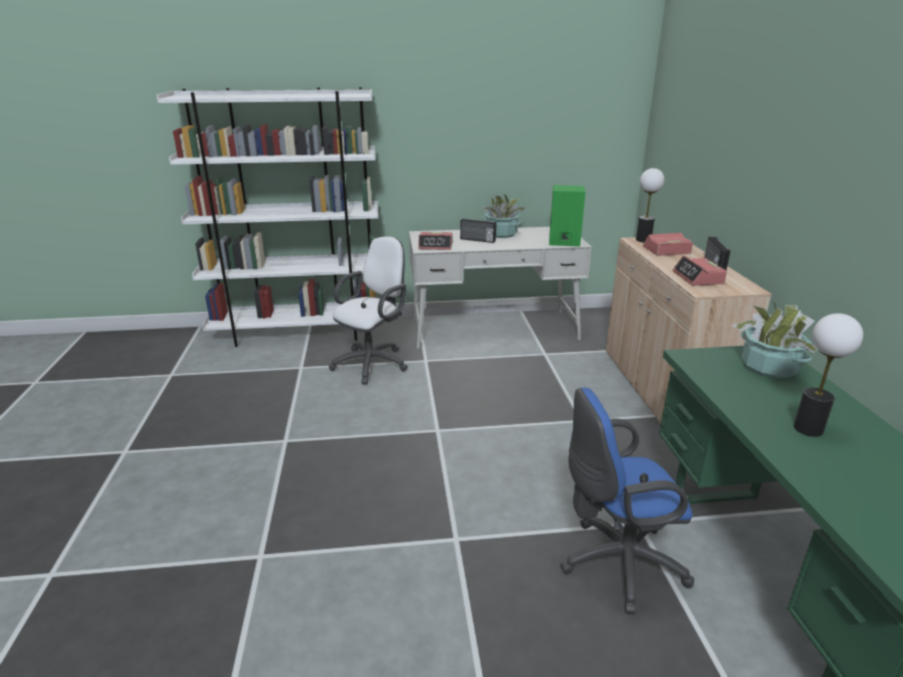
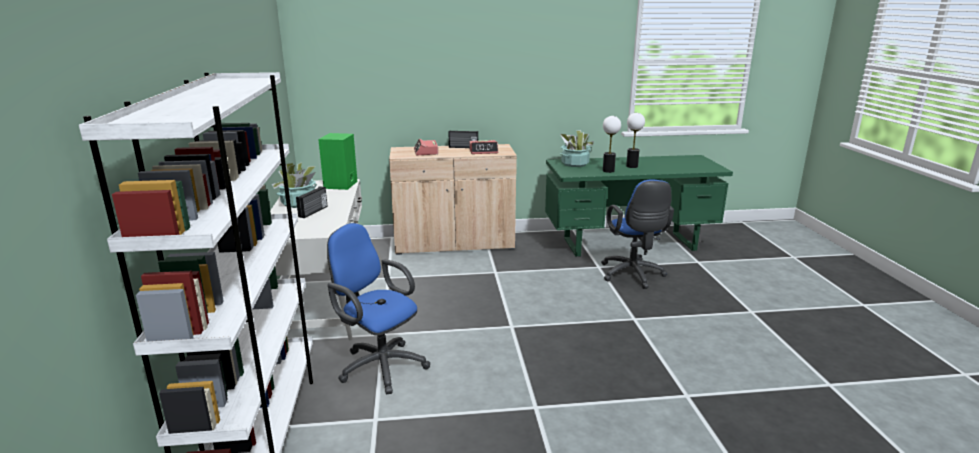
camera: 90 degrees left, 5 degrees down
white office chair [329,237,408,385] -> blue office chair [327,223,430,394]
alarm clock [418,232,452,250] -> none
table lamp [636,168,665,242] -> table lamp moved to [603,116,621,173]

